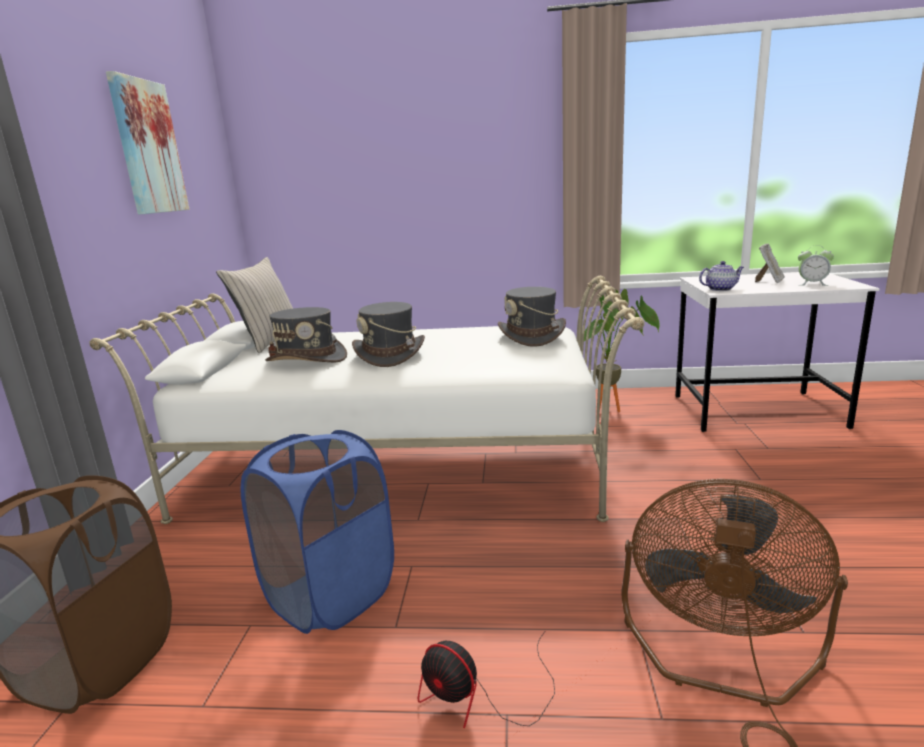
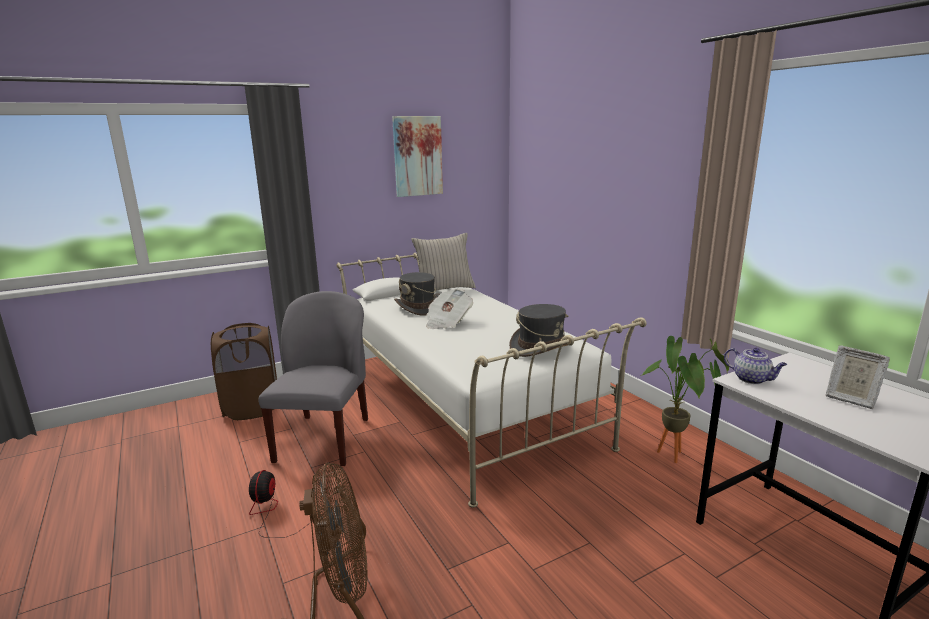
camera: 55 degrees right, 0 degrees up
blue laundry basket [241,430,394,634] -> grey chair [259,291,368,466]
grey hat [352,302,425,367] -> newspaper [426,289,473,329]
picture frame [755,243,785,283] -> picture frame turned 45 degrees clockwise [826,345,890,409]
alarm clock [798,245,834,286] -> none

